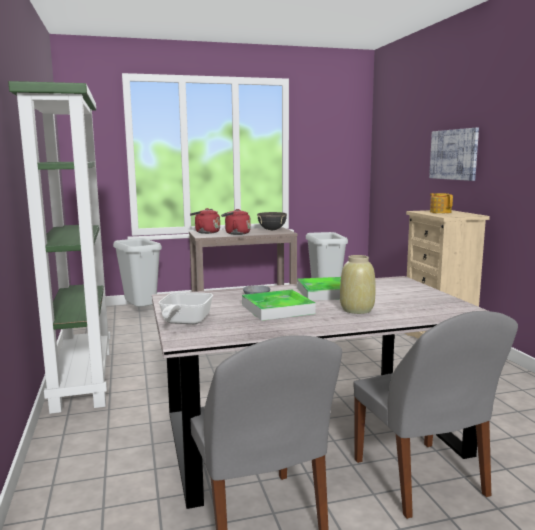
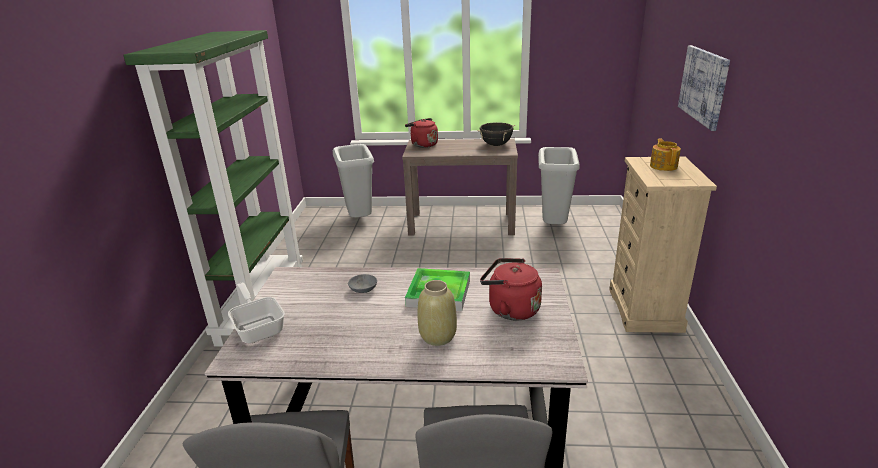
camera: 20 degrees right, 15 degrees up
frying pan [158,292,213,324] -> frying pan turned 120 degrees clockwise [228,283,285,344]
red kettle [221,209,251,235] -> red kettle moved to [480,258,542,321]
tray [242,289,315,321] -> none

